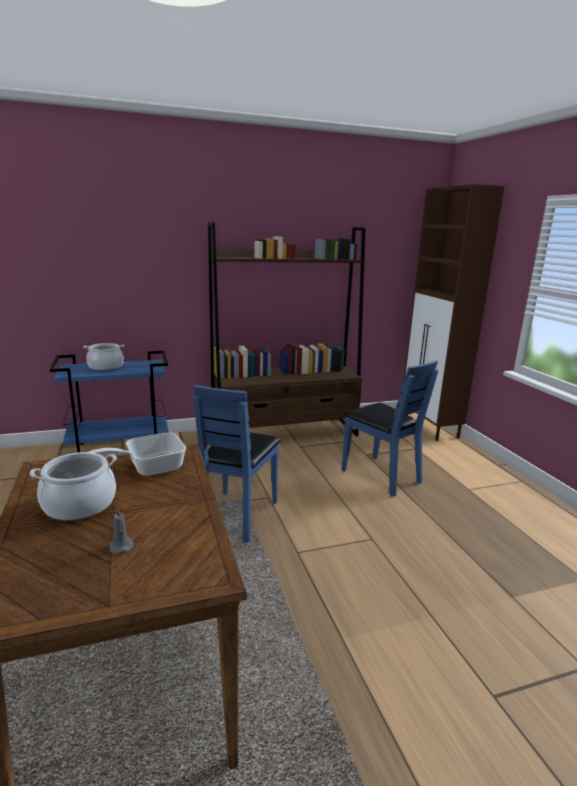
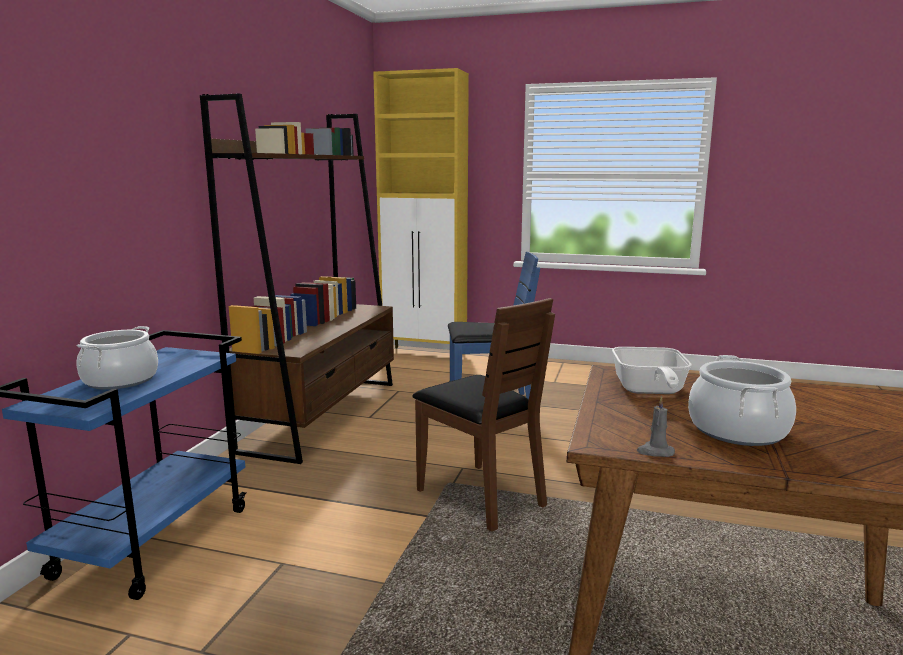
camera: 55 degrees left, 5 degrees down
grey candle [109,507,134,554] -> grey candle moved to [636,396,675,457]
blue chair [193,385,281,543] -> brown chair [412,298,555,532]
brown cabinet [403,184,505,441] -> yellow cabinet [373,68,469,348]

